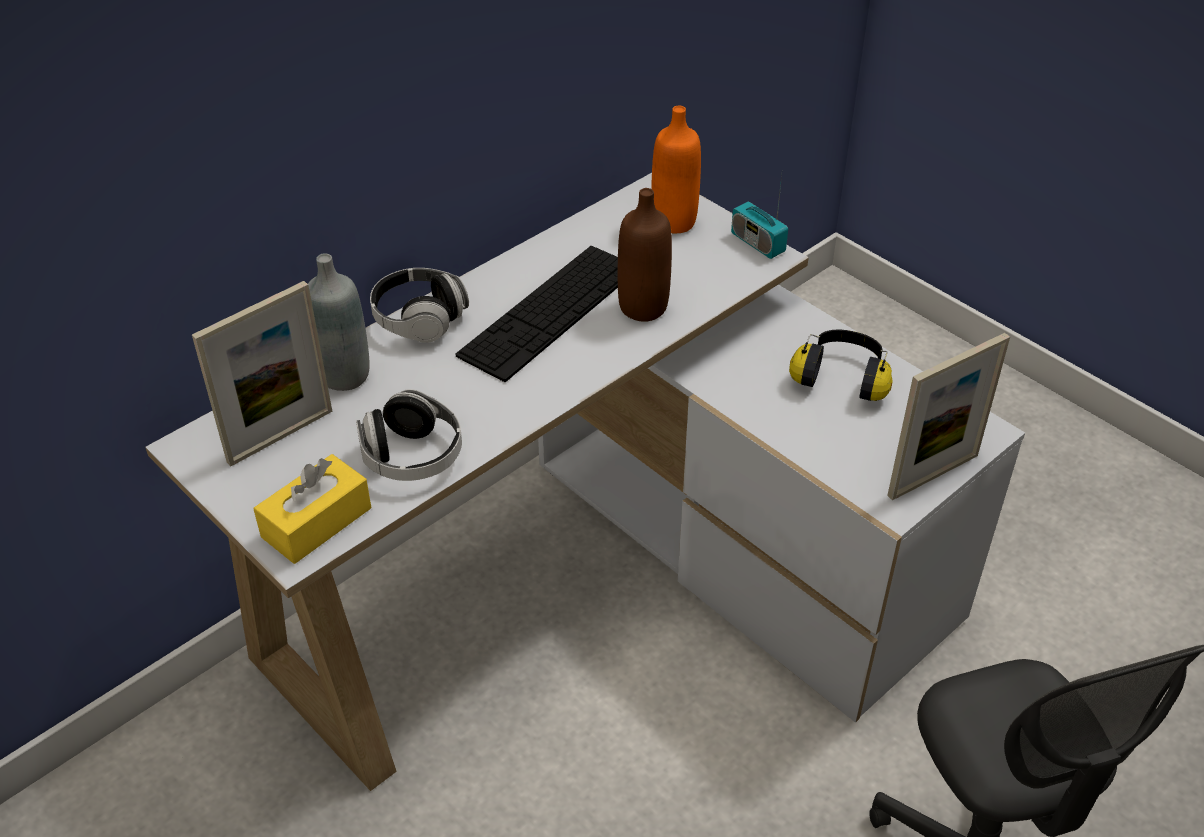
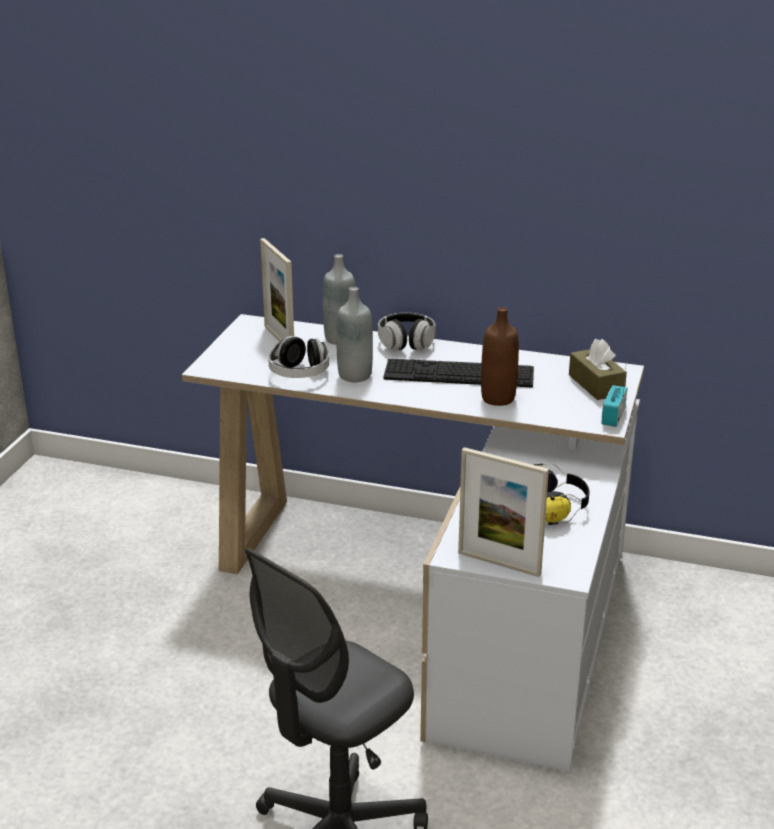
camera: 60 degrees right, 15 degrees down
picture frame [192,281,332,466] -> picture frame turned 45 degrees clockwise [260,238,294,341]
yellow tissue box [253,454,371,564] -> none
orange bottle [651,106,701,233] -> brown tissue box [569,339,627,400]
none -> grey bottle [336,287,373,382]

